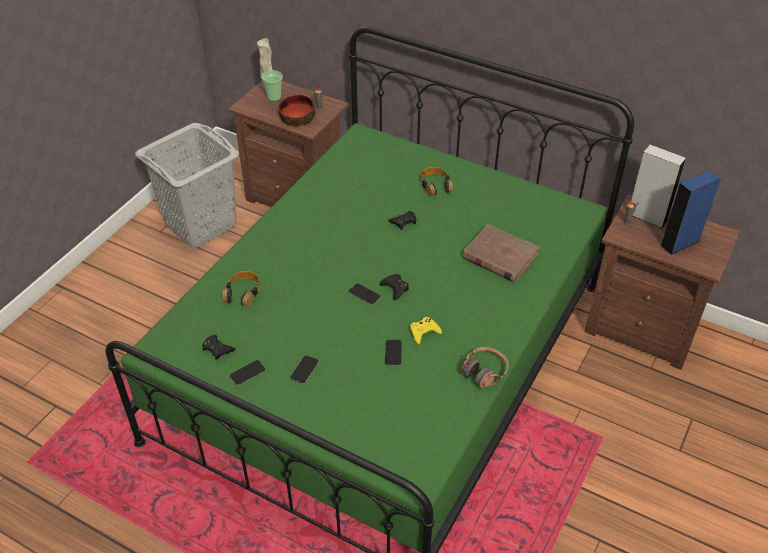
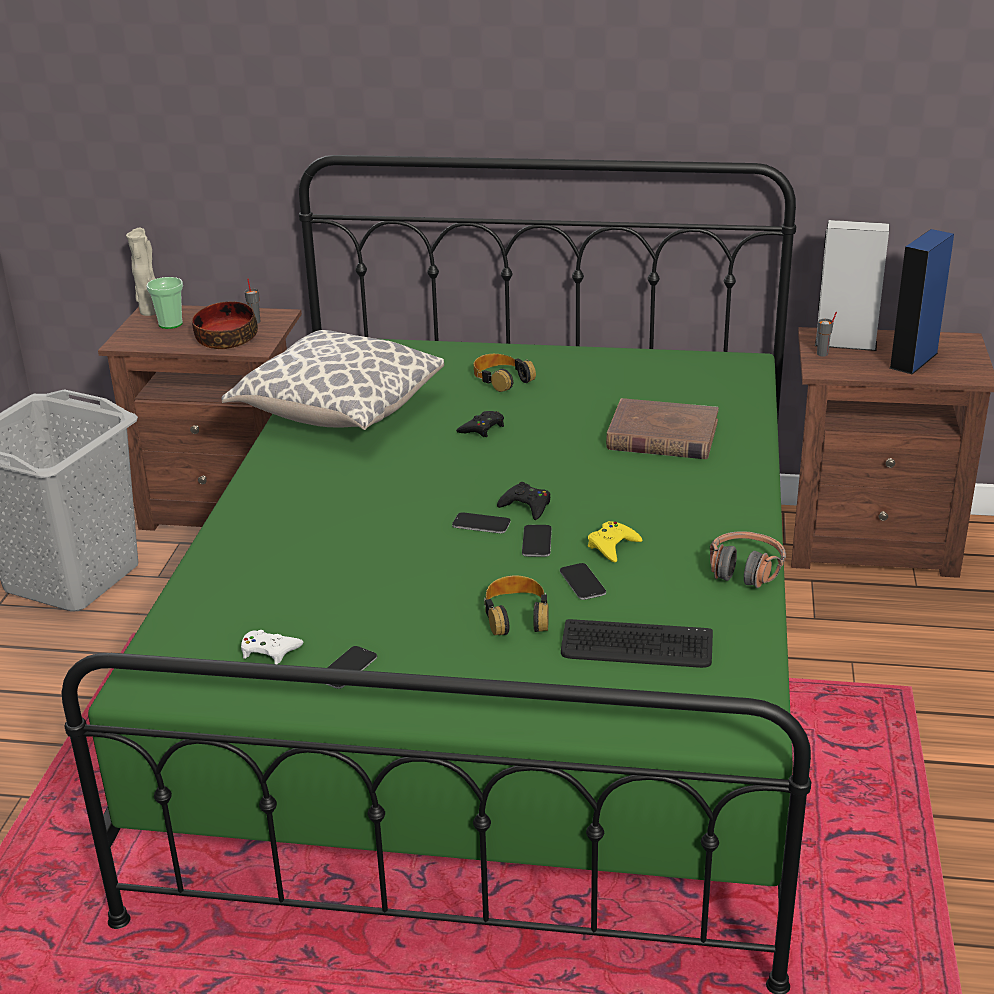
camera: 20 degrees left, 15 degrees down
black game controller [202,335,235,360] -> white game controller [241,630,303,664]
headphones [222,271,260,307] -> headphones moved to [484,576,549,635]
phone [290,356,319,384] -> phone moved to [522,525,552,557]
none -> pillow [222,330,444,430]
none -> keyboard [561,619,713,668]

